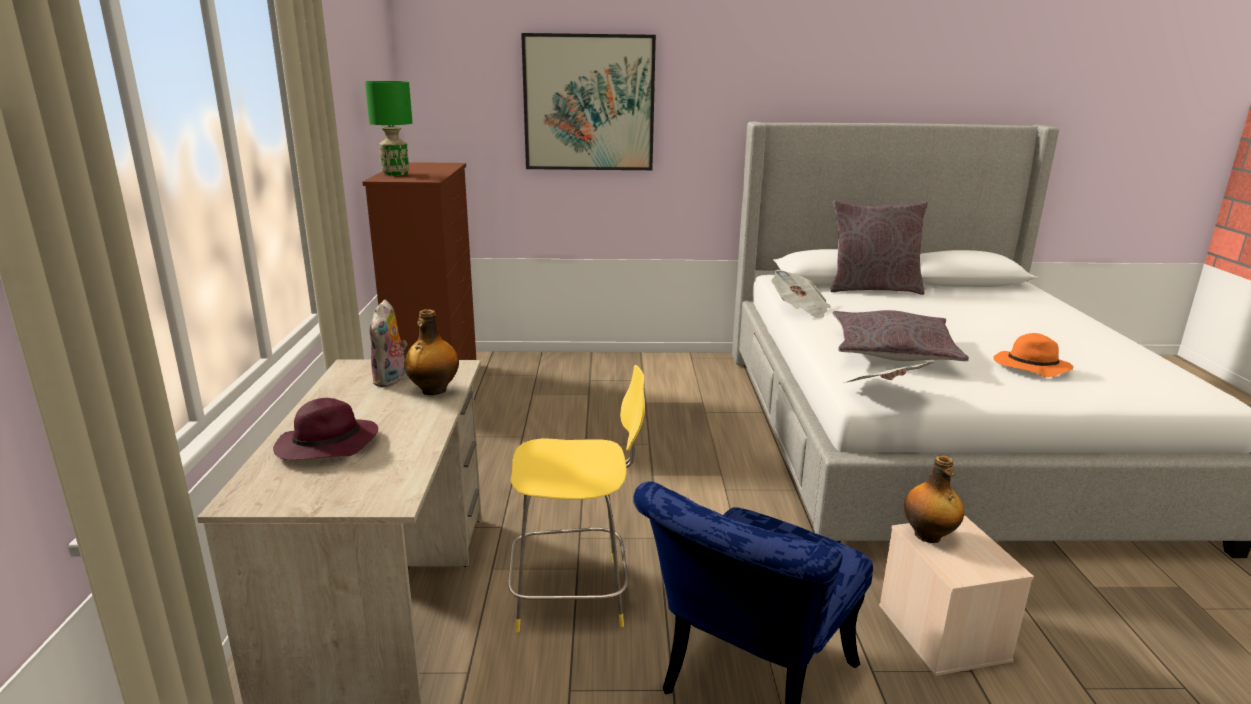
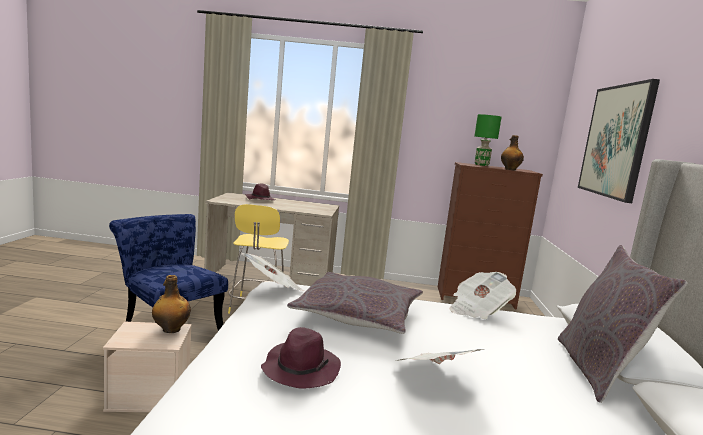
camera: 95 degrees right, 10 degrees down
plush toy [370,299,408,387] -> none
bottle [404,309,459,395] -> bottle moved to [501,135,524,171]
orange hat [994,333,1073,377] -> purple hat [261,327,341,389]
none -> newspaper [393,349,485,364]

